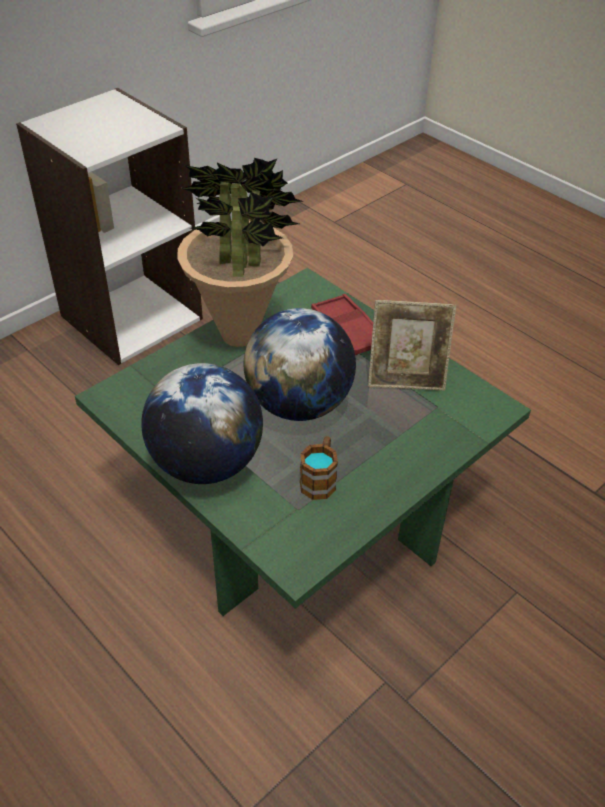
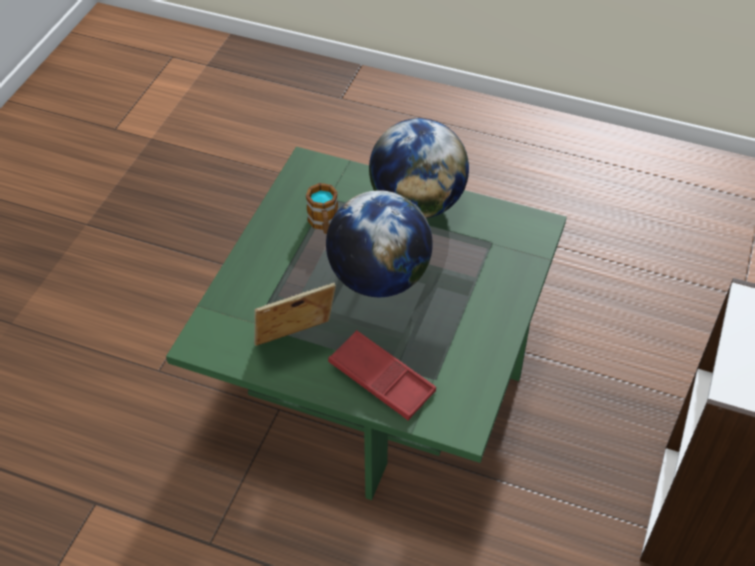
camera: 155 degrees right, 5 degrees up
potted plant [177,158,303,347] -> none

